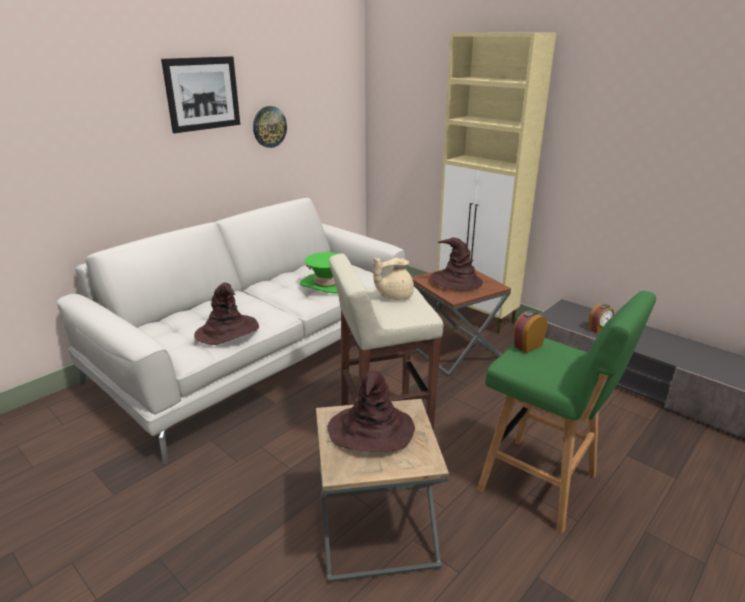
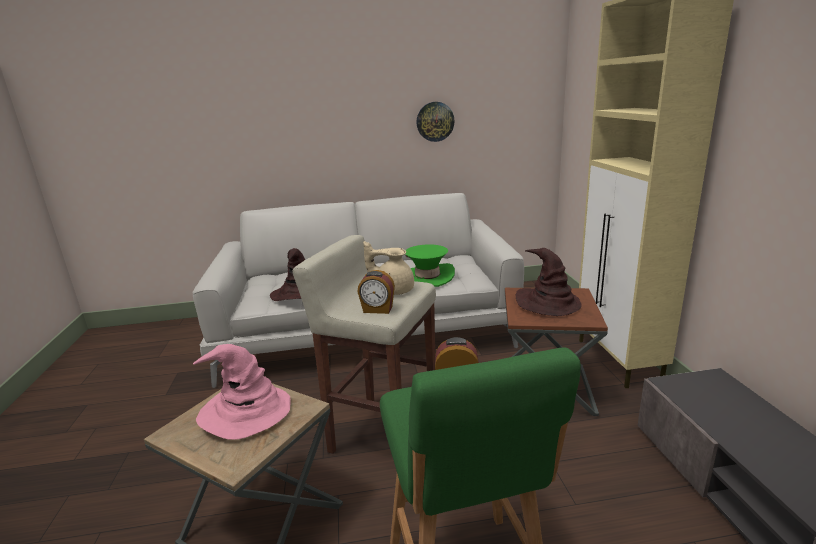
camera: 40 degrees right, 5 degrees down
picture [161,56,240,133] -> none
brown hat [327,370,415,452] -> pink hat [193,344,291,440]
alarm clock [588,303,614,333] -> alarm clock moved to [358,270,395,314]

